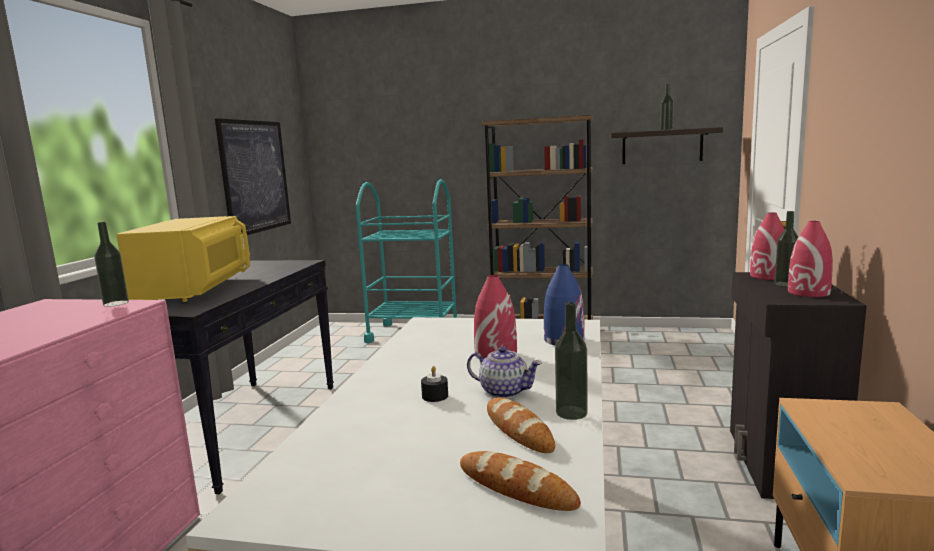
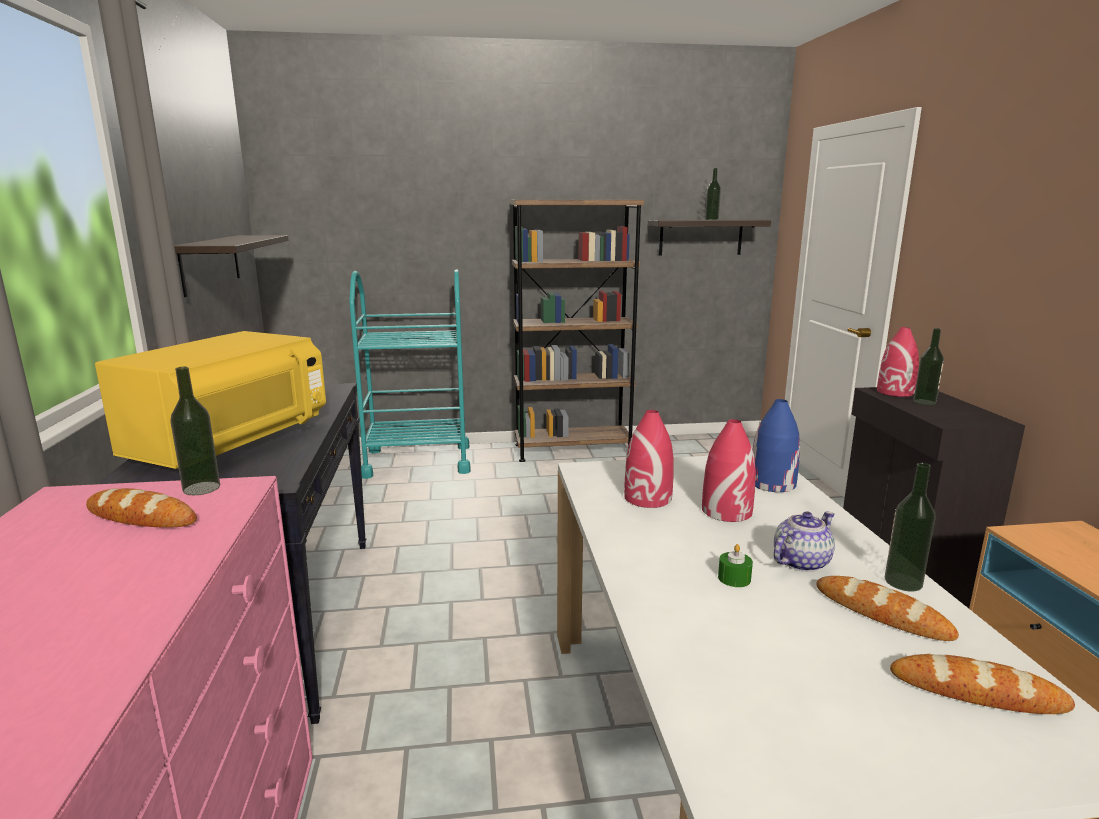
camera: 20 degrees left, 5 degrees up
yellow microwave [116,216,250,302] -> yellow microwave turned 45 degrees clockwise [95,331,326,469]
picture [215,118,291,235] -> shelf [174,235,289,297]
black candle [421,366,448,402] -> green candle [718,544,753,587]
teapot [467,346,542,399] -> teapot turned 45 degrees counterclockwise [774,511,835,572]
red vase [788,221,833,297] -> red vase moved to [624,410,674,508]
none -> bread [86,488,197,528]

